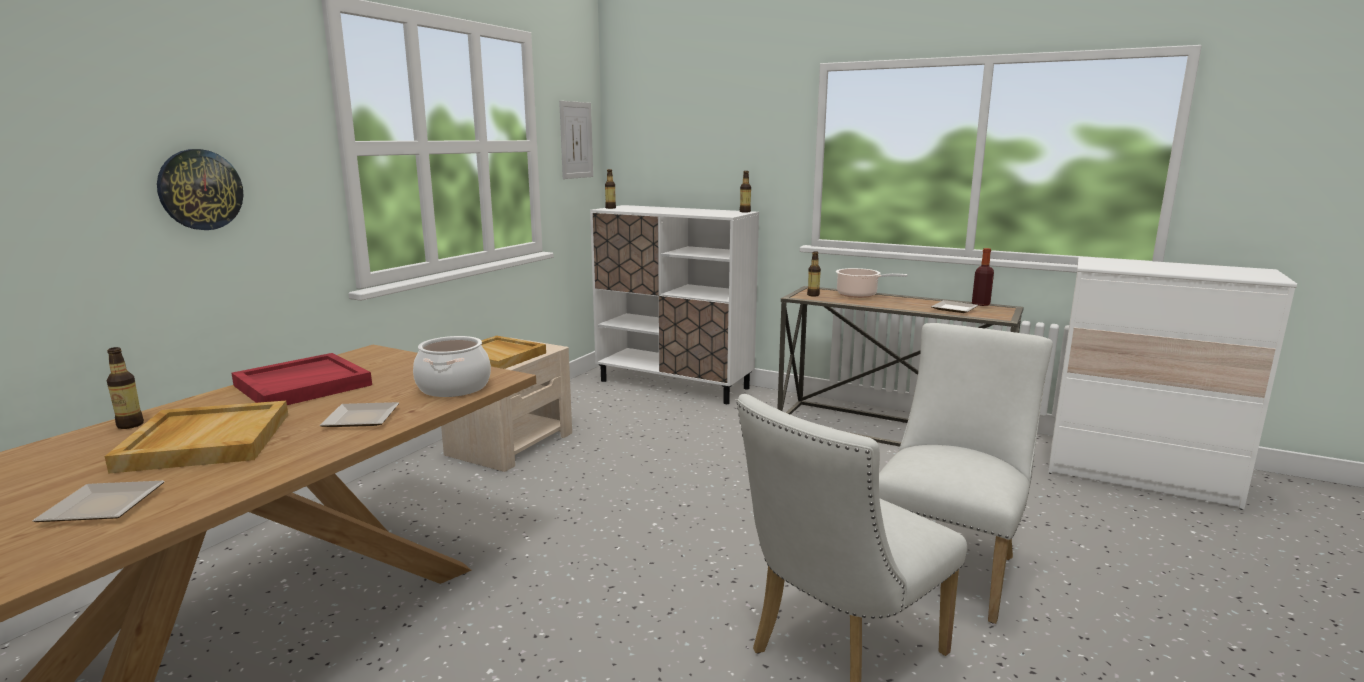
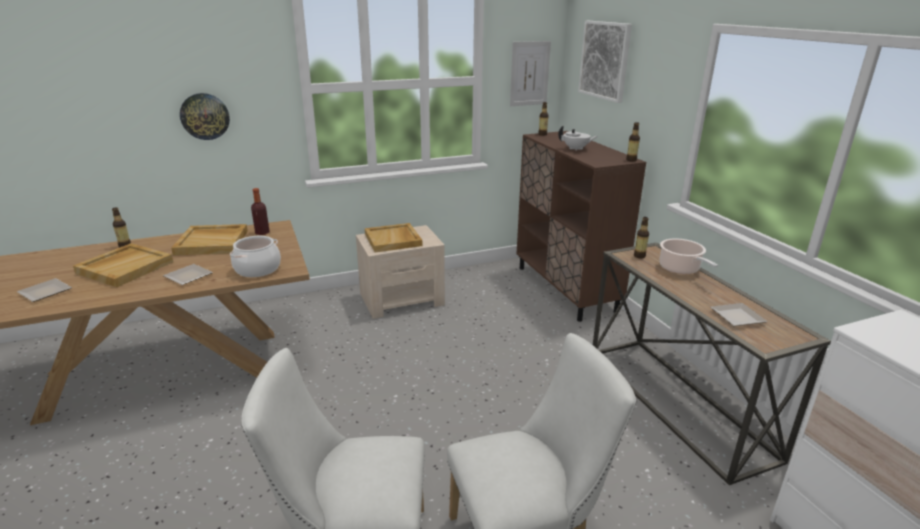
camera: 40 degrees right, 10 degrees up
red tray [231,353,372,405] -> beige tray [171,224,248,255]
white cabinet [590,205,759,404] -> brown cabinet [517,131,646,322]
bottle [972,248,994,306] -> bottle moved to [251,188,270,235]
none -> white teapot [558,125,598,150]
none -> picture [578,21,632,103]

